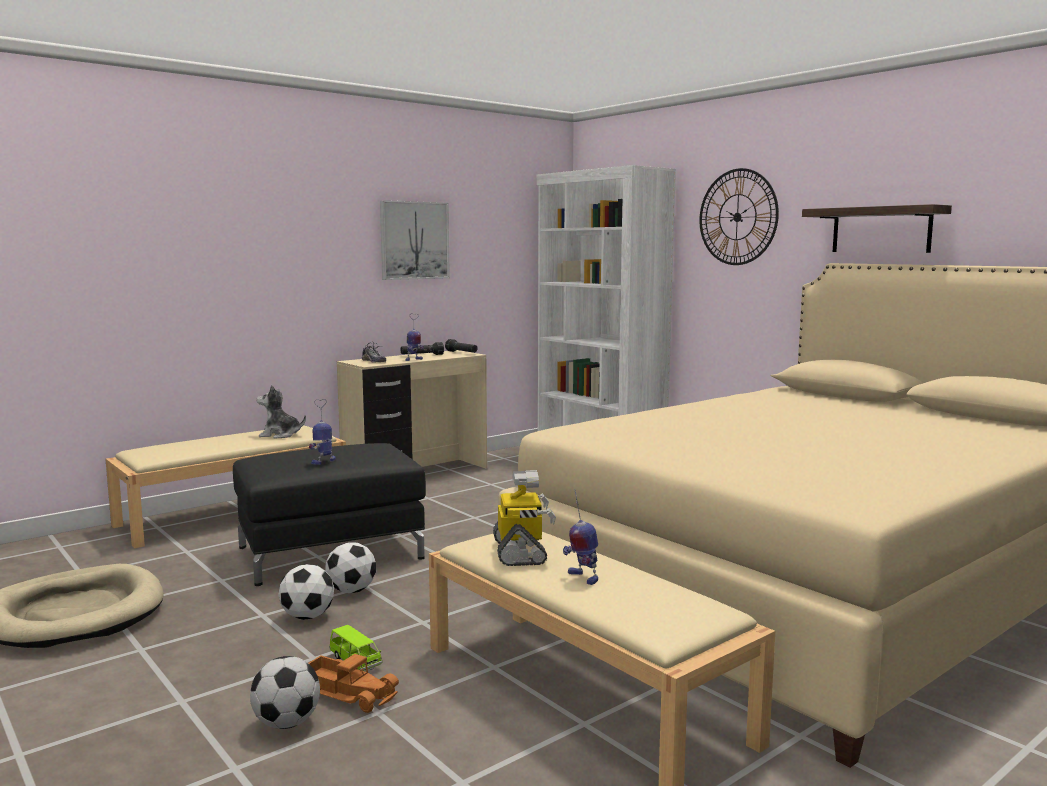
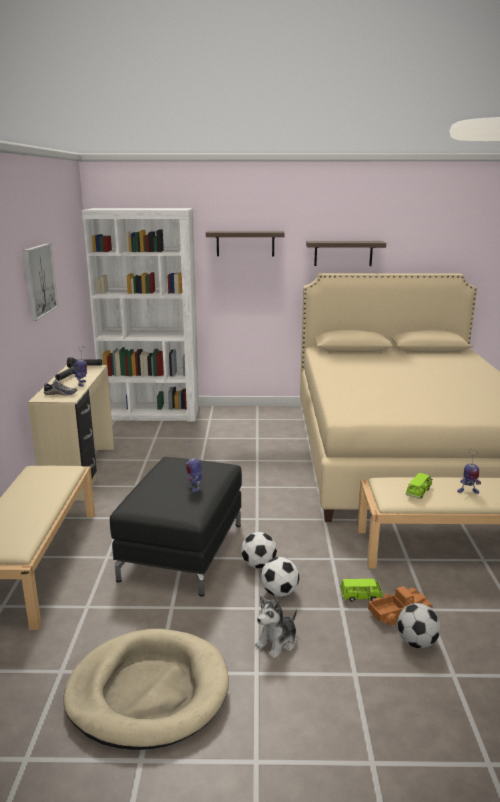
camera: 50 degrees left, 10 degrees up
plush toy [257,385,306,439] -> plush toy moved to [255,596,297,659]
toy robot [493,470,556,566] -> green toy car [406,473,433,499]
wall clock [700,168,779,265] -> shelf [206,231,285,256]

